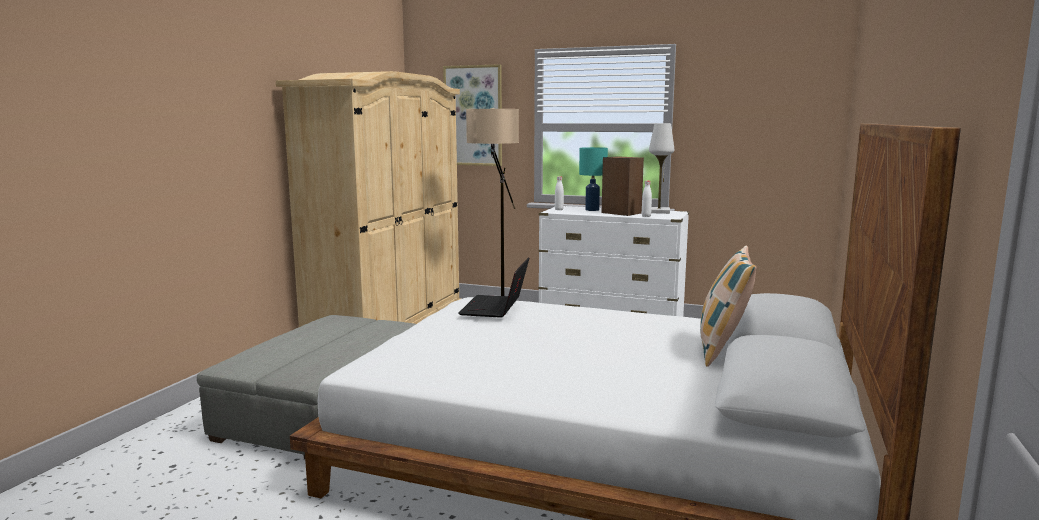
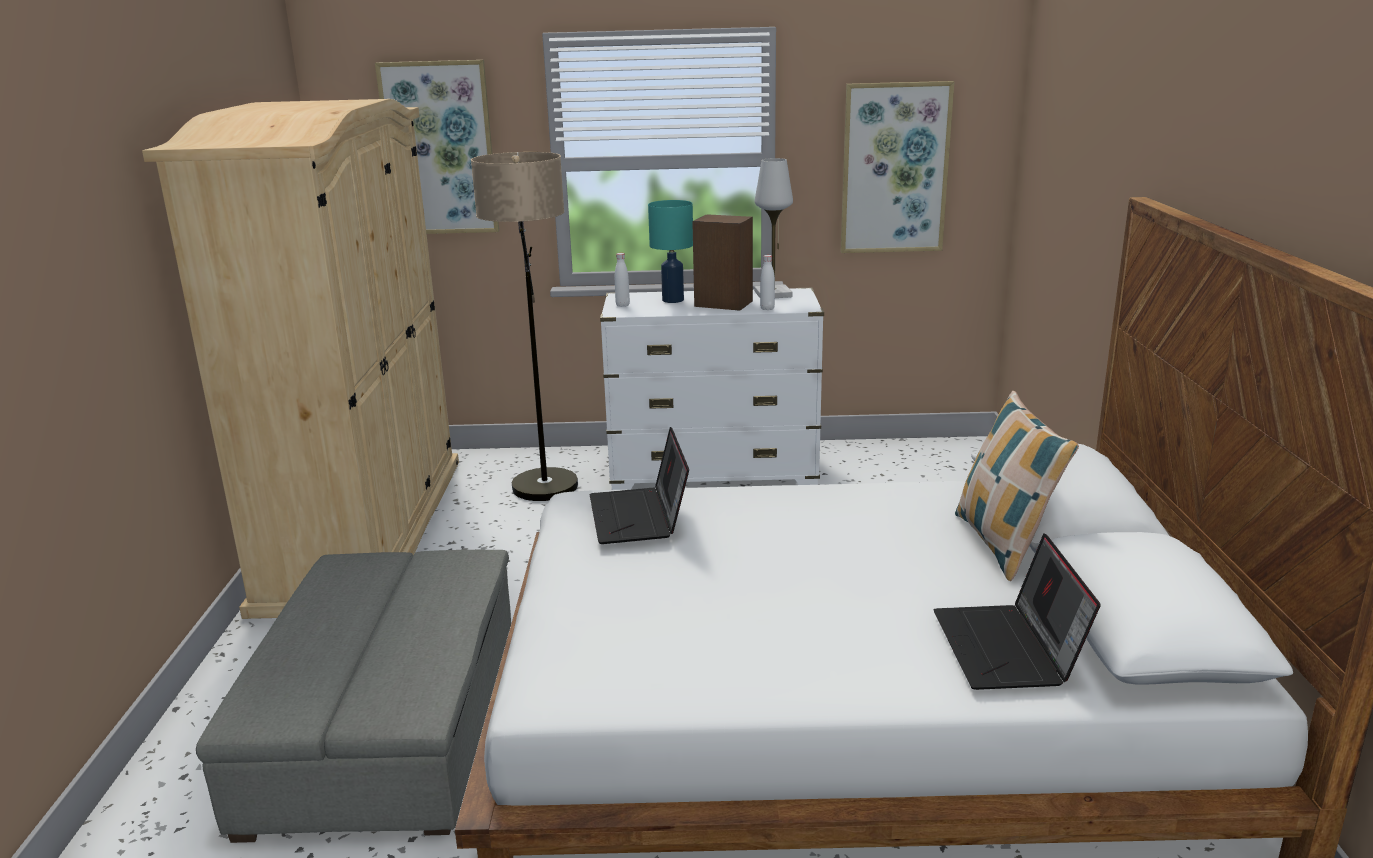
camera: 20 degrees left, 10 degrees up
none -> picture [841,81,954,253]
none -> laptop [934,533,1101,690]

